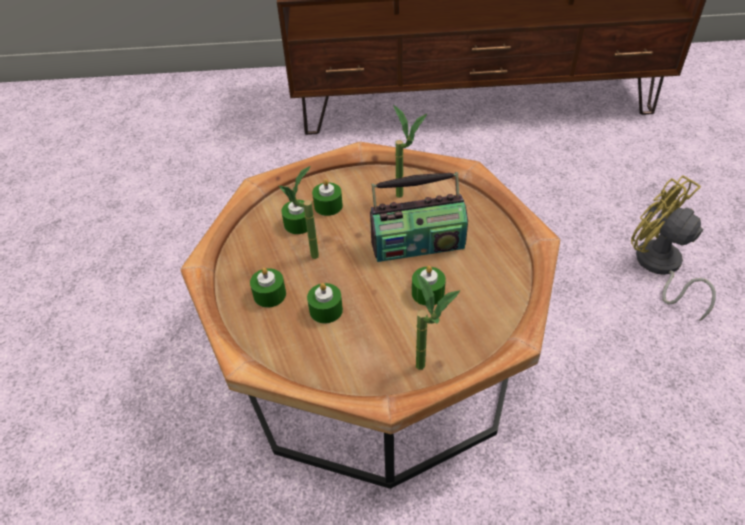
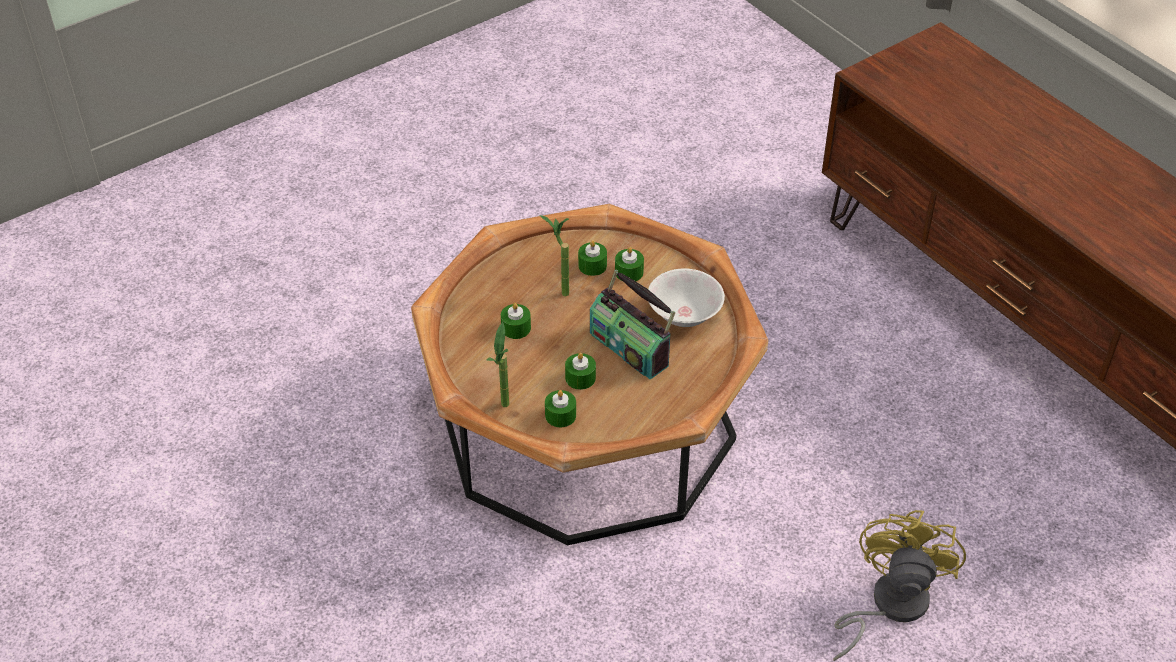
camera: 55 degrees right, 0 degrees up
green candle [250,268,286,308] -> green candle moved to [545,390,576,427]
potted plant [393,105,427,198] -> white bowl [648,269,725,327]

